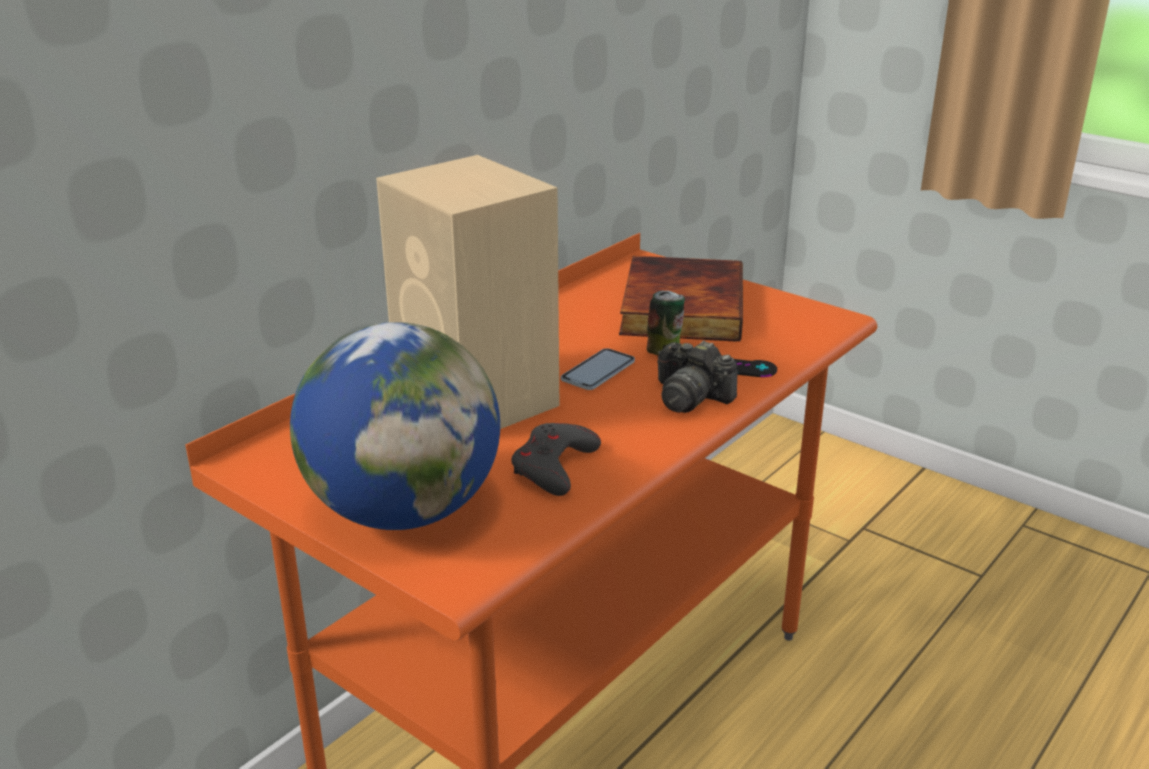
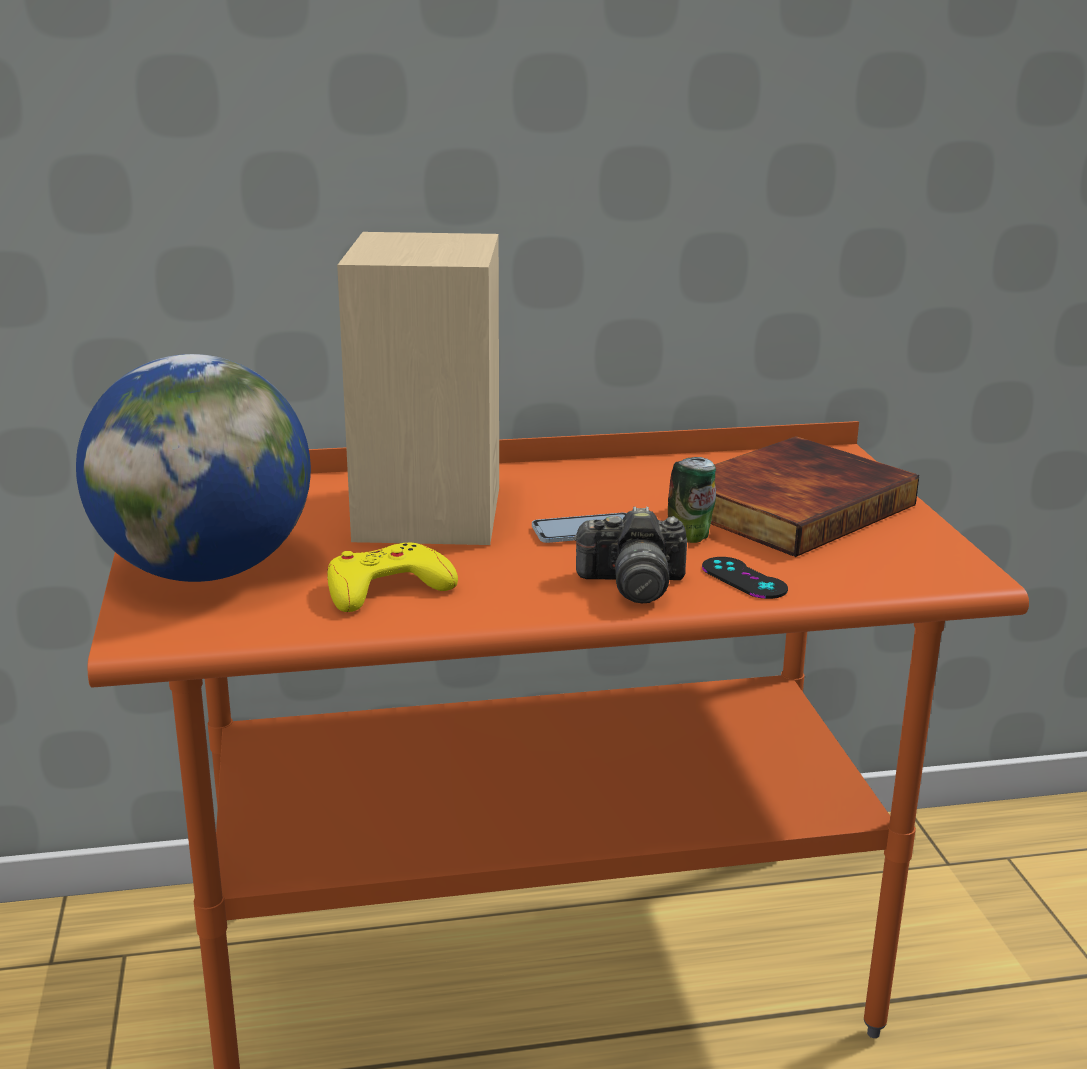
camera: 40 degrees right, 5 degrees down
grey game controller [512,423,601,496] -> yellow game controller [327,543,458,612]
camera [658,341,738,413] -> camera turned 75 degrees counterclockwise [572,507,687,603]

